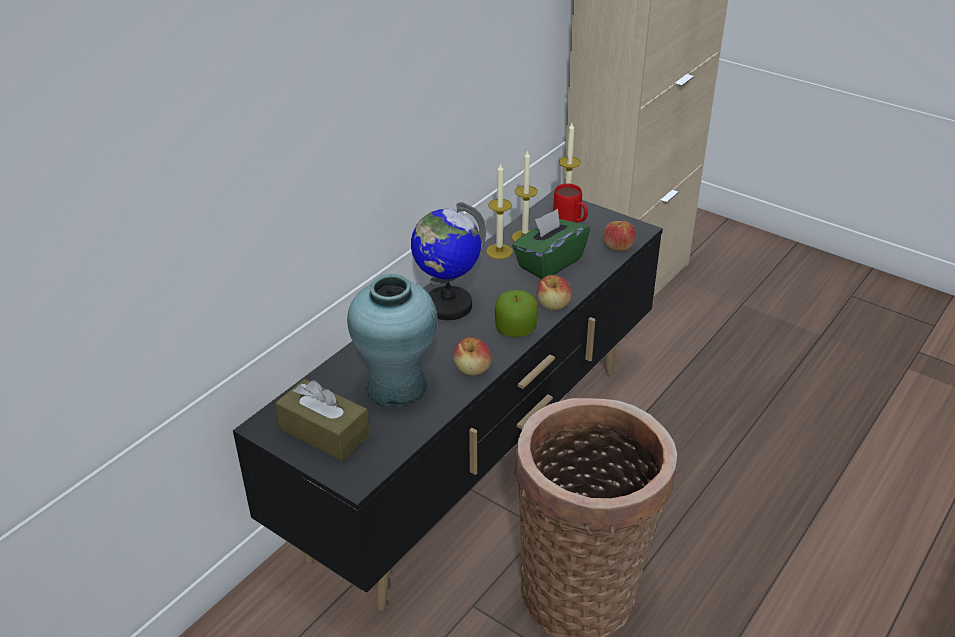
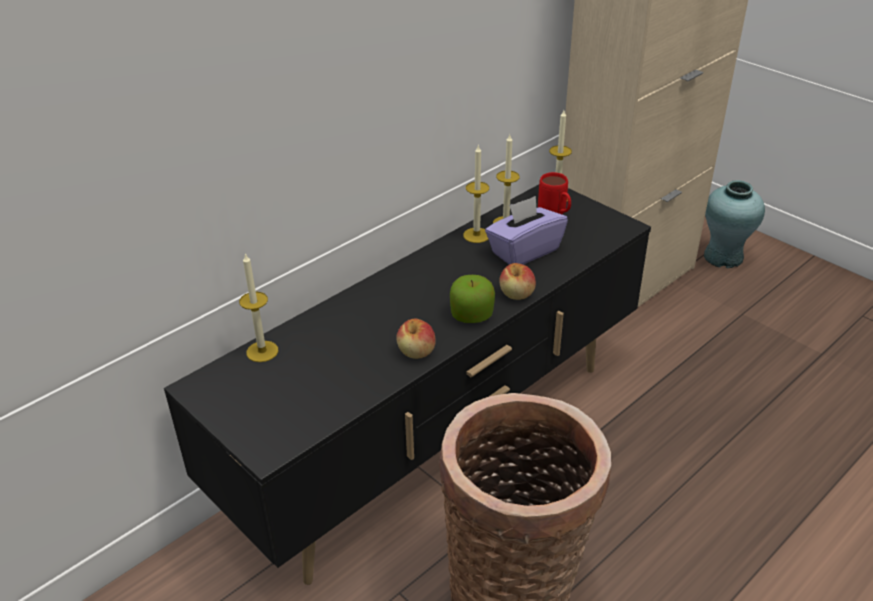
camera: 10 degrees right, 0 degrees up
brown tissue box [275,379,370,461] -> none
turquoise vase [347,274,438,408] -> turquoise vase moved to [704,180,765,268]
globe [411,202,486,320] -> none
green tissue box [512,208,590,279] -> purple tissue box [485,196,568,265]
apple [603,221,635,251] -> none
none -> candle [239,253,278,362]

